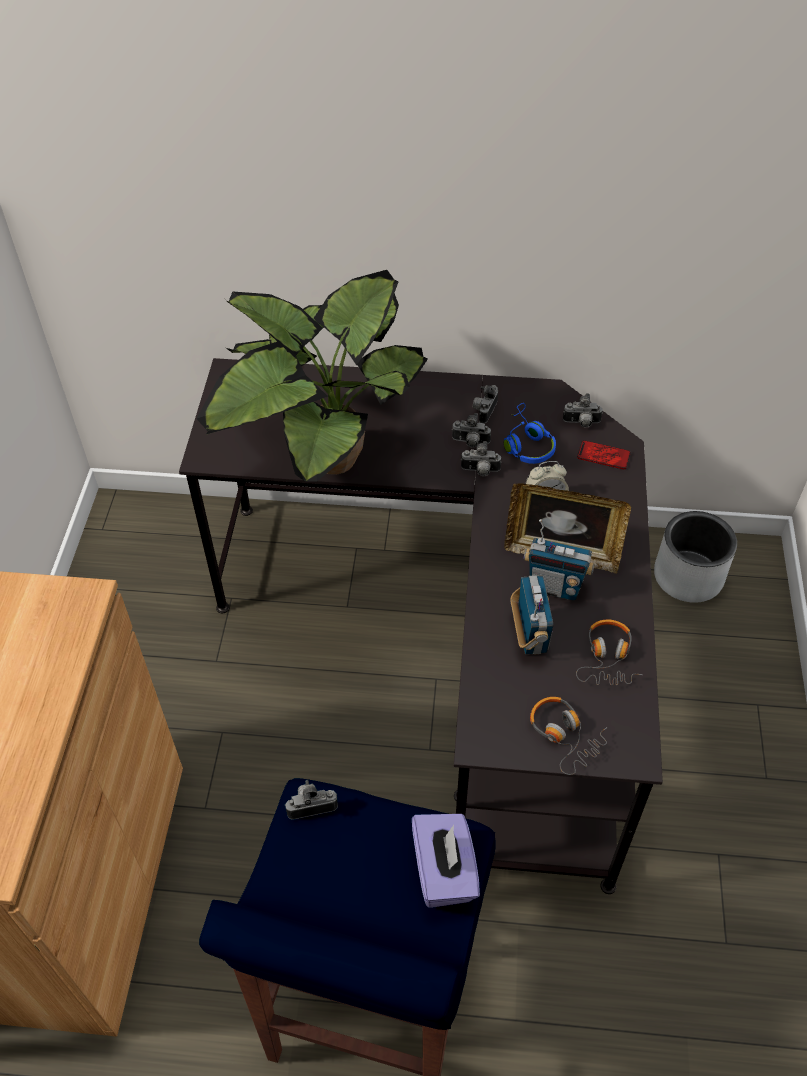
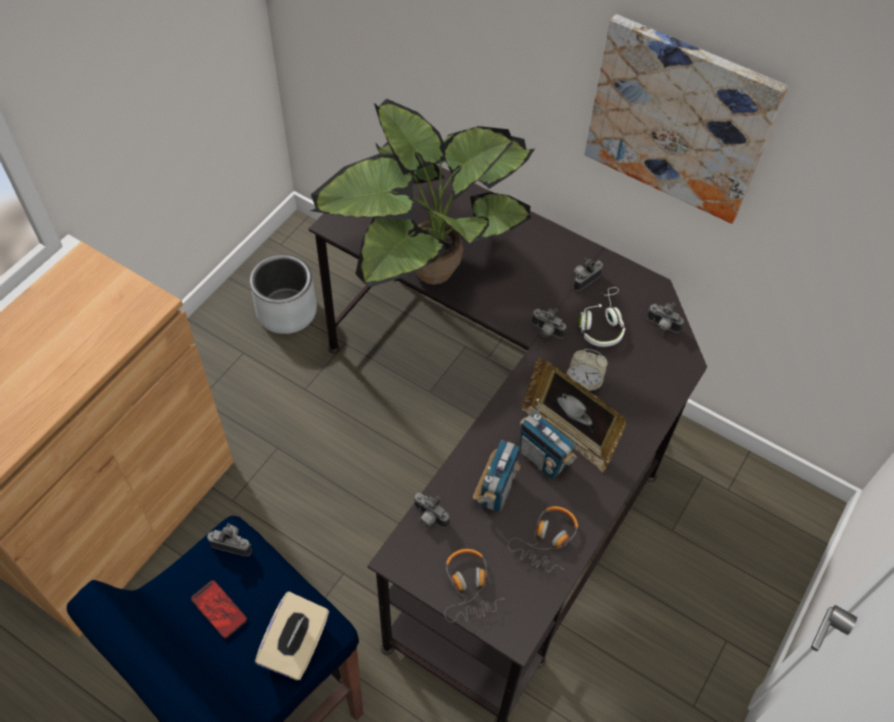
camera: 25 degrees right, 5 degrees up
purple tissue box [412,814,480,908] -> beige tissue box [255,592,329,680]
camera [452,413,491,448] -> camera moved to [414,493,449,528]
blue headphones [504,403,556,464] -> white headphones [578,287,625,347]
phone [577,440,631,470] -> phone moved to [191,580,247,639]
grey planter [654,511,737,603] -> grey planter moved to [250,254,317,334]
none -> picture [584,14,788,224]

